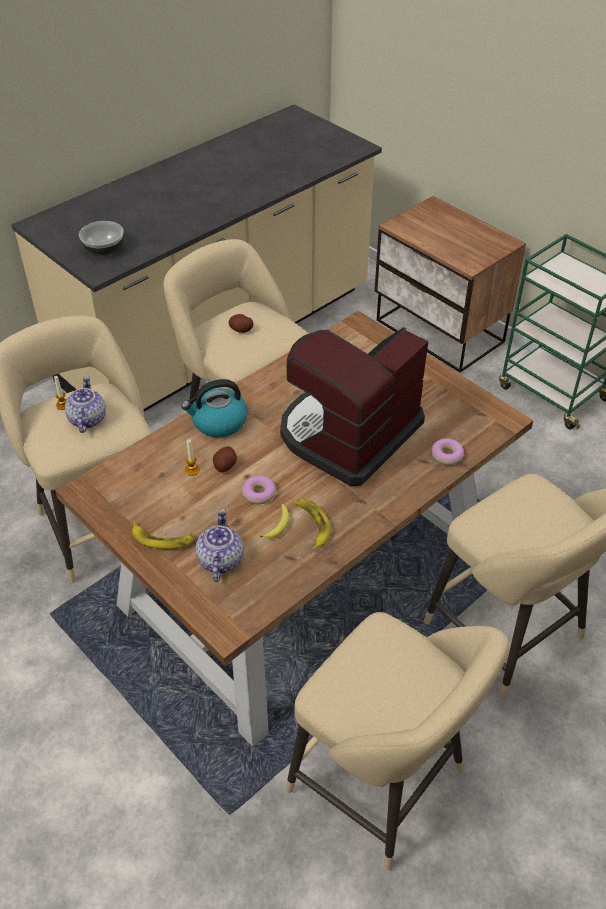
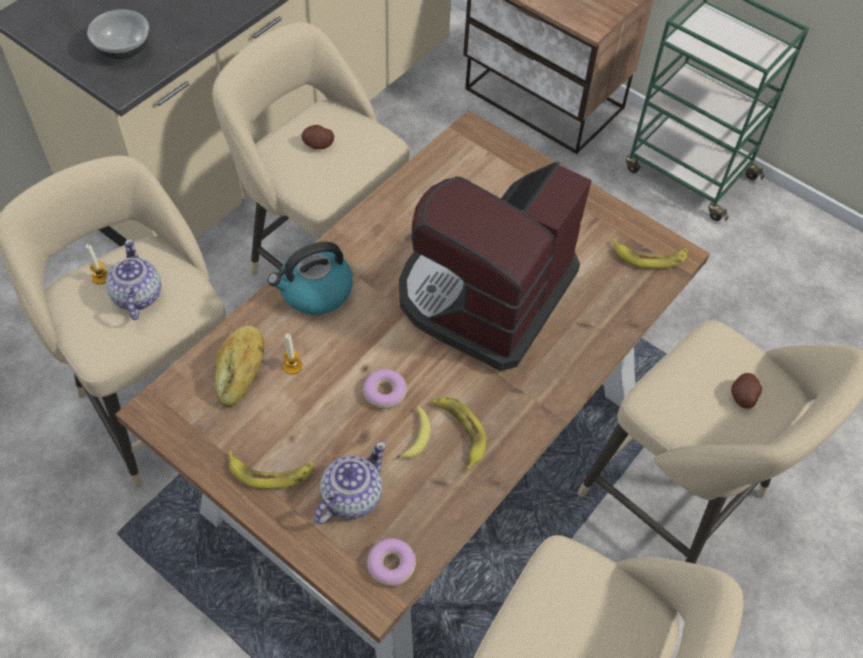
camera: 10 degrees left, 10 degrees up
teapot [196,509,244,582] -> teapot turned 45 degrees clockwise [314,442,386,525]
potato [213,447,237,472] -> potato moved to [731,373,762,409]
donut [431,438,464,465] -> donut moved to [367,538,416,586]
none -> bread [215,326,264,407]
none -> banana [612,239,687,269]

